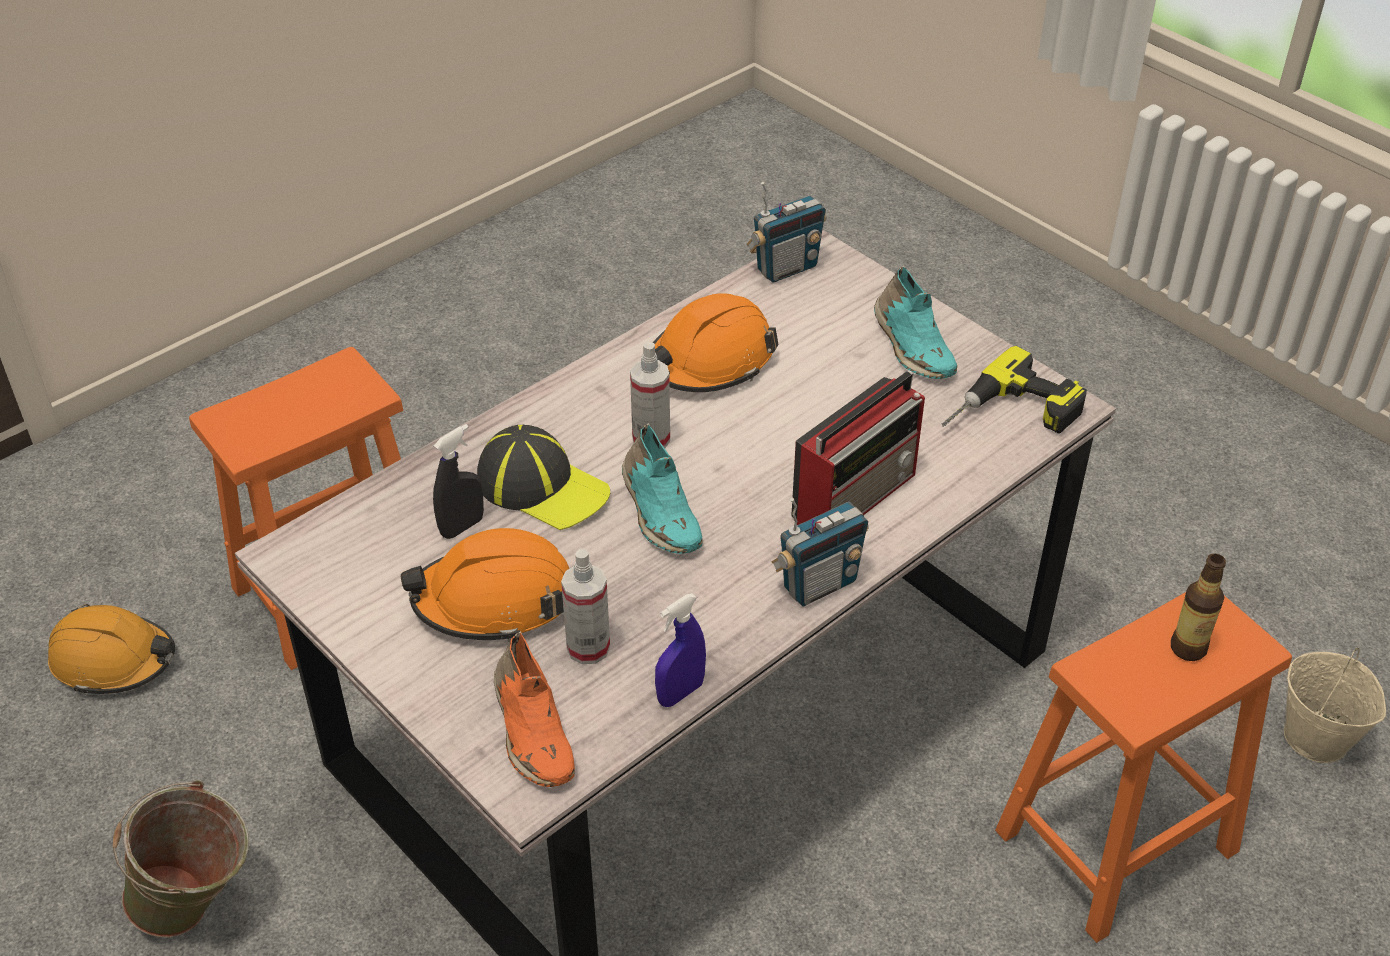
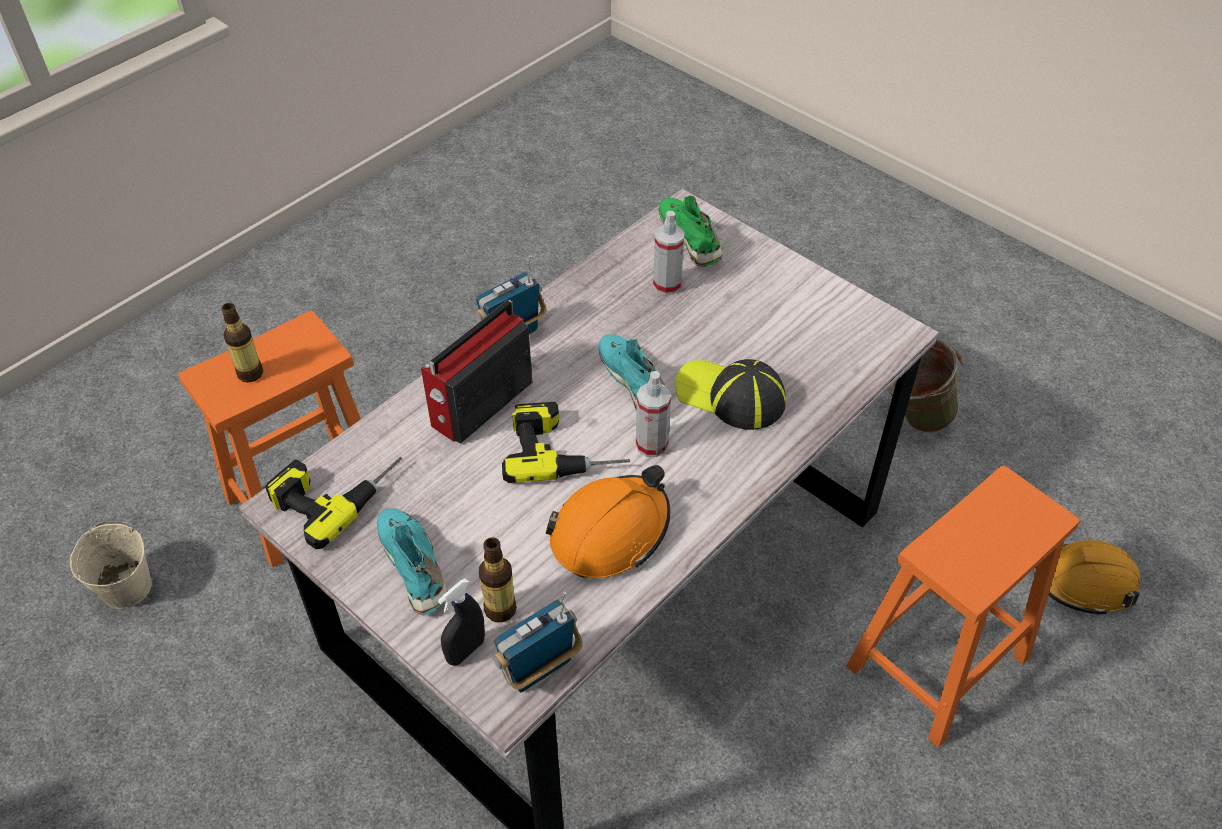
camera: 175 degrees right, 5 degrees up
orange hard hat [401,528,569,642] -> none
black spray bottle [433,424,484,539] -> black spray bottle moved to [438,578,485,666]
orange shoe [494,631,575,787] -> green shoe [659,195,723,267]
blue spray bottle [655,594,706,707] -> none
none -> bottle [479,537,517,622]
none -> power drill [502,402,630,483]

